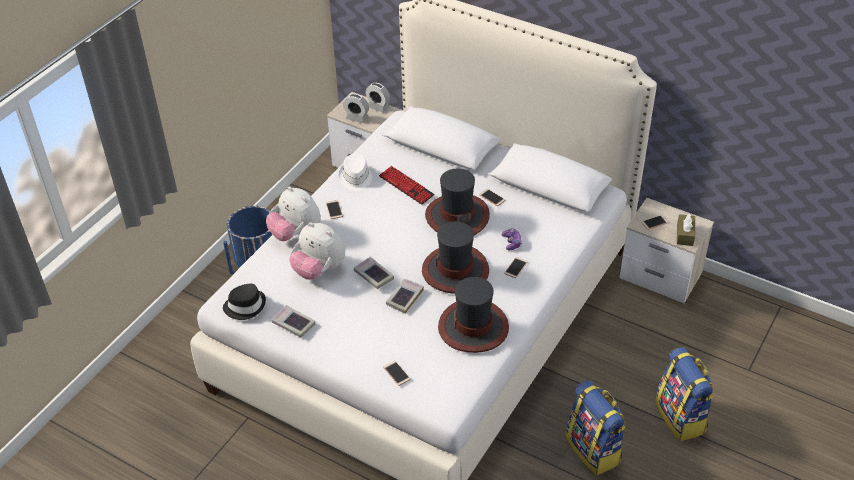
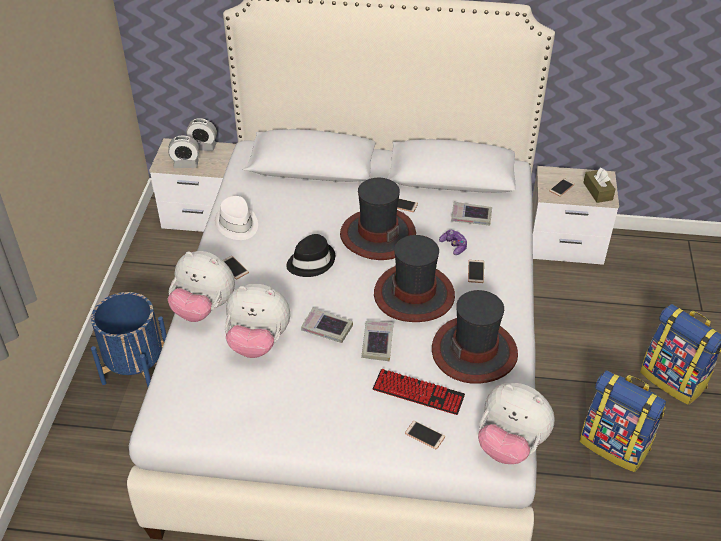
camera: 25 degrees left, 0 degrees up
black hat [223,284,266,320] -> black hat moved to [286,234,335,277]
book [272,305,315,338] -> book moved to [451,202,492,225]
keyboard [379,166,435,205] -> keyboard moved to [372,369,465,415]
none -> plush toy [478,383,555,464]

